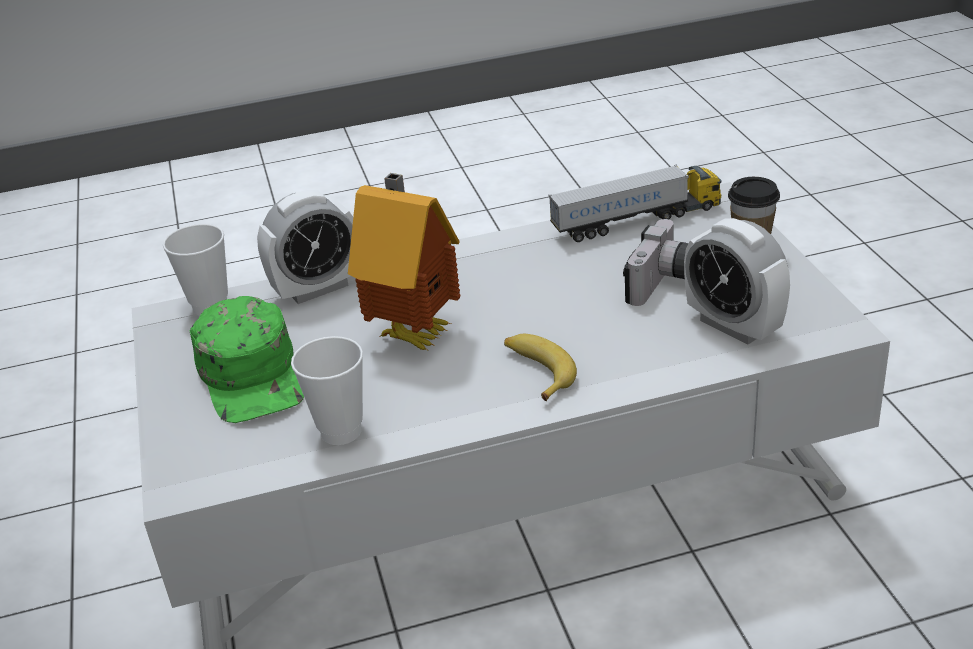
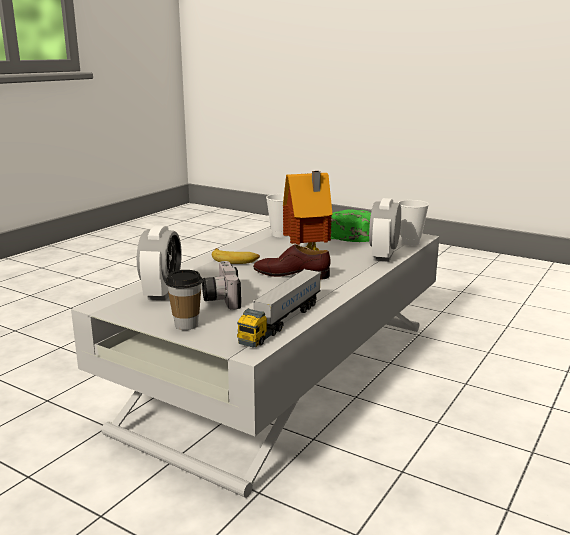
camera: 135 degrees right, 15 degrees down
alarm clock [684,218,790,345] -> alarm clock turned 90 degrees clockwise [137,225,182,301]
none -> brown shoe [253,244,330,280]

